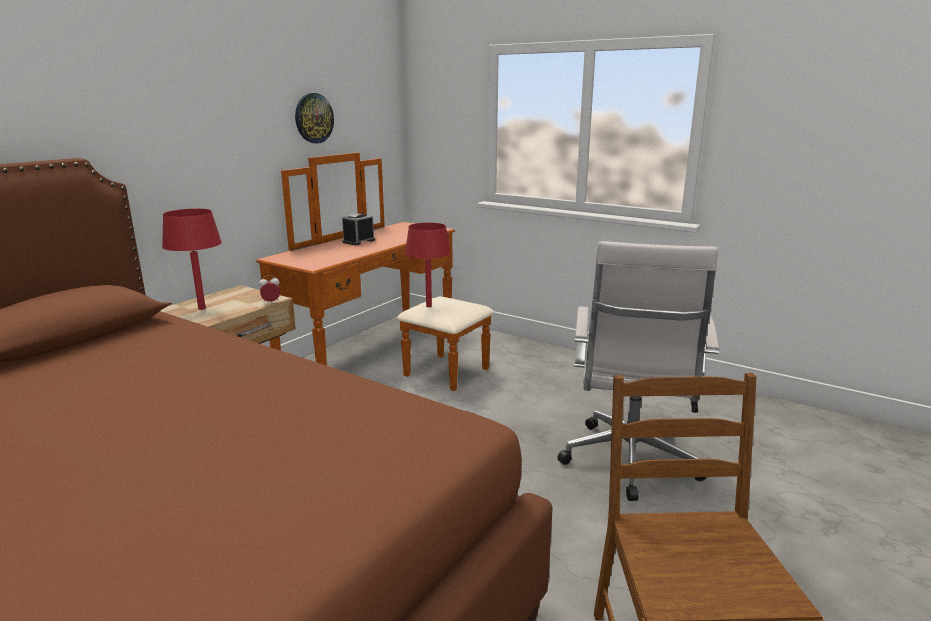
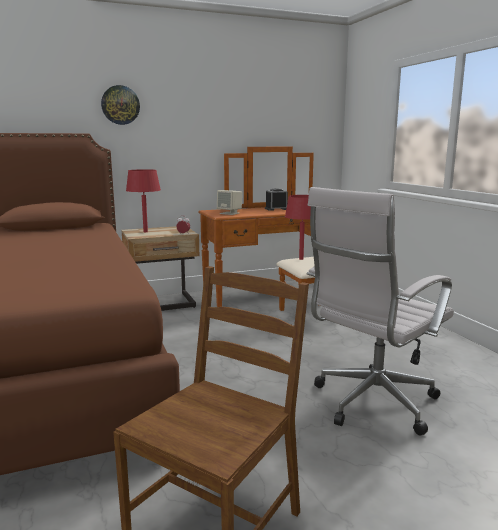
camera: 35 degrees right, 5 degrees down
wall clock [295,93,334,143] -> wall clock moved to [101,85,140,125]
none -> beige speaker [217,190,242,215]

